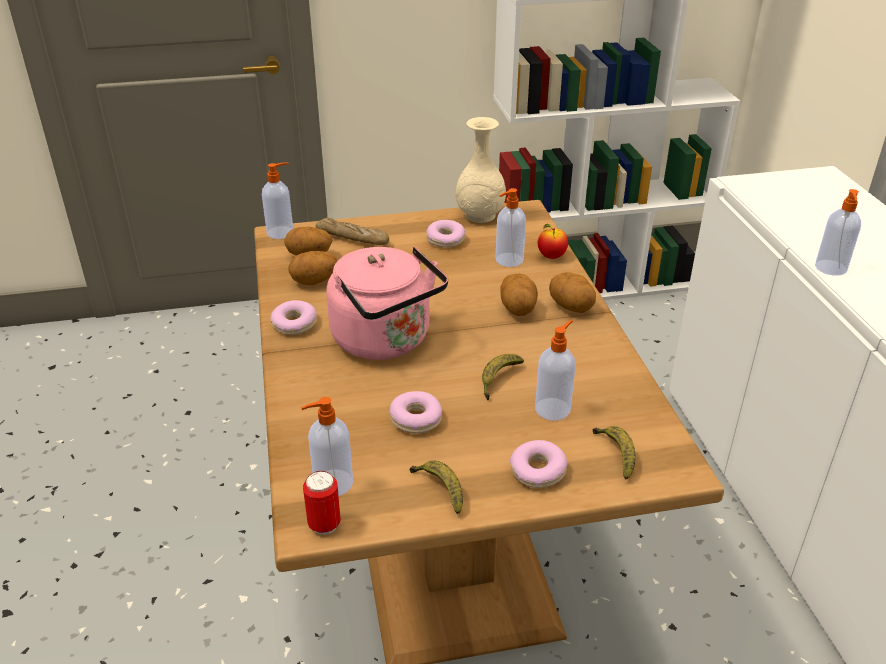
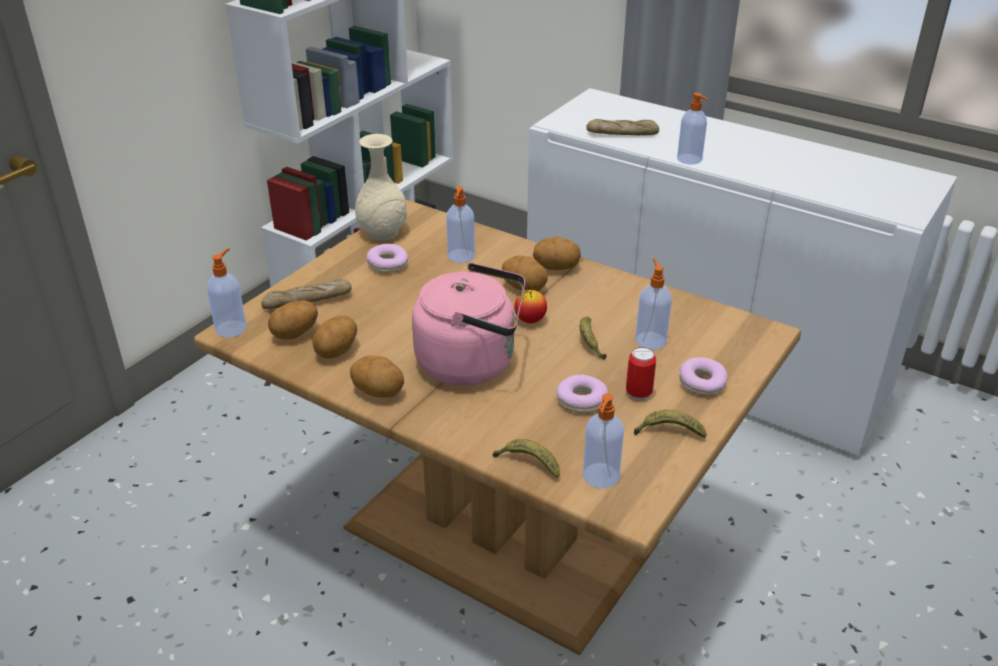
camera: 45 degrees left, 0 degrees up
donut [270,300,317,335] -> potato [350,355,404,398]
can [303,471,341,535] -> can moved to [626,347,656,400]
apple [538,224,568,259] -> apple moved to [514,289,547,323]
banana [593,426,636,479] -> banana moved to [493,439,560,478]
none -> bread [586,119,659,135]

